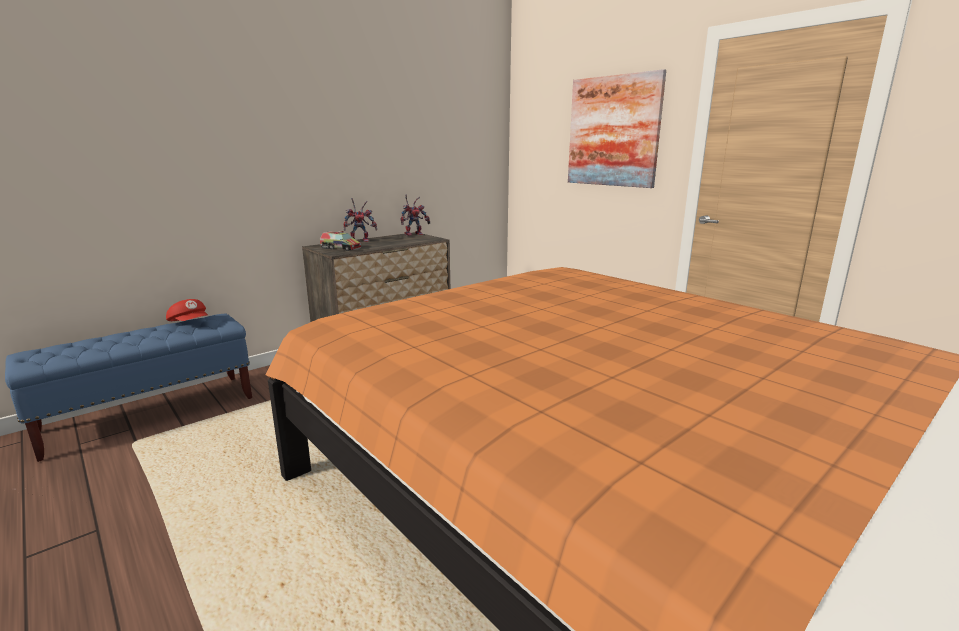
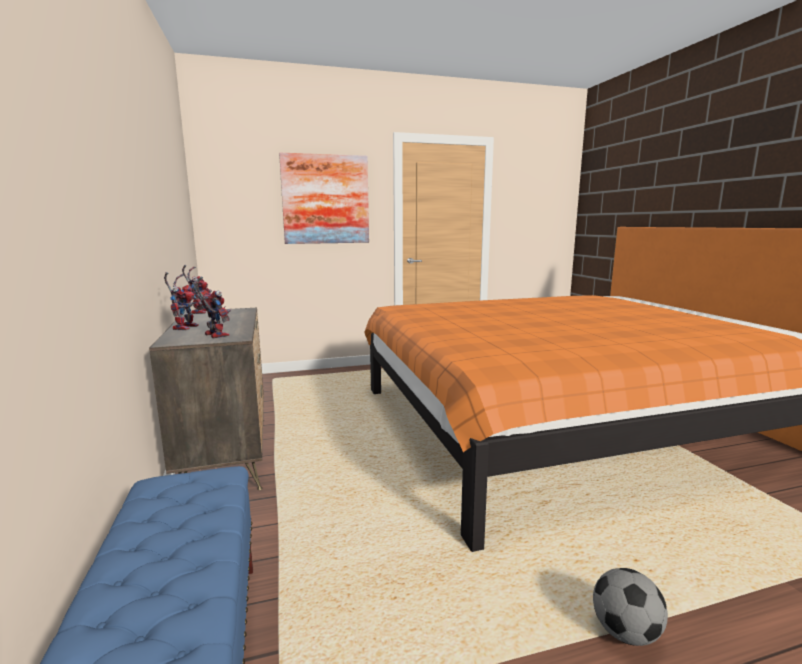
camera: 65 degrees left, 5 degrees down
red cap [166,299,208,321] -> none
toy truck [320,231,361,251] -> toy robot [194,277,231,339]
none -> football [593,568,668,646]

